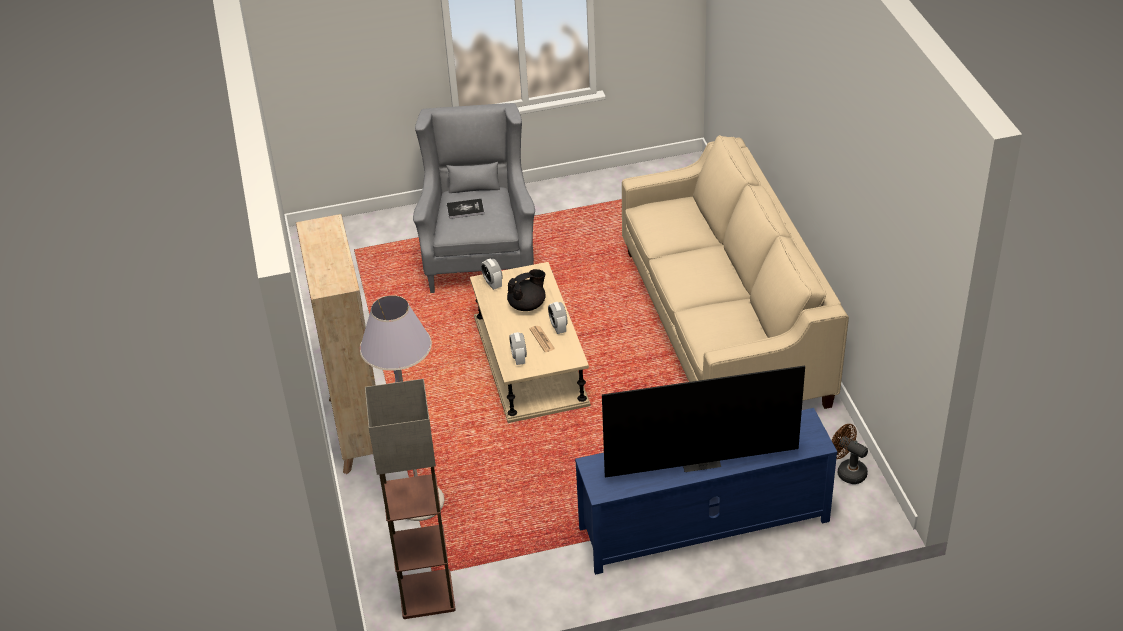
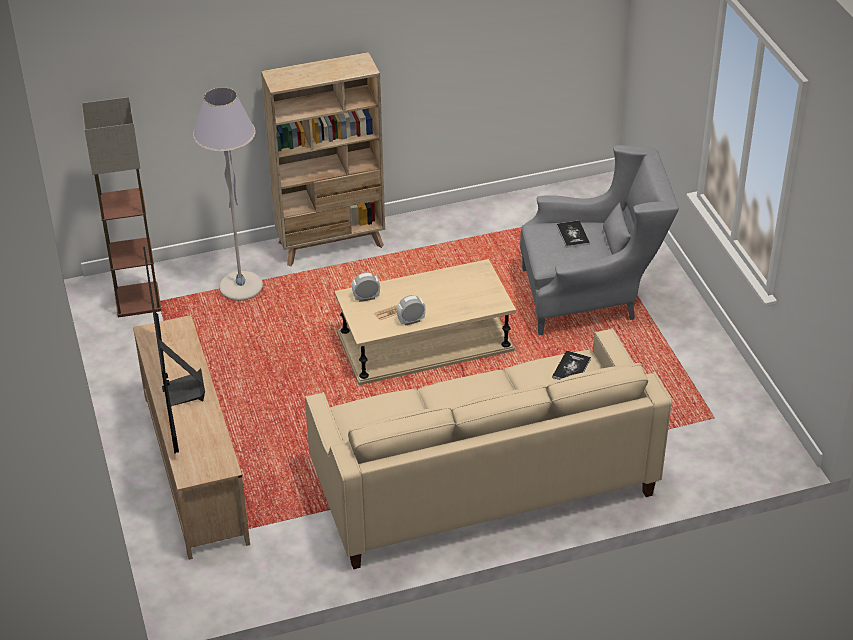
camera: 85 degrees right, 0 degrees up
alarm clock [481,259,503,290] -> none
black teapot [507,269,546,311] -> none
blue tv stand [575,408,837,575] -> beige tv stand [133,315,250,560]
brown fan [831,424,868,484] -> none
none -> book [552,350,591,380]

